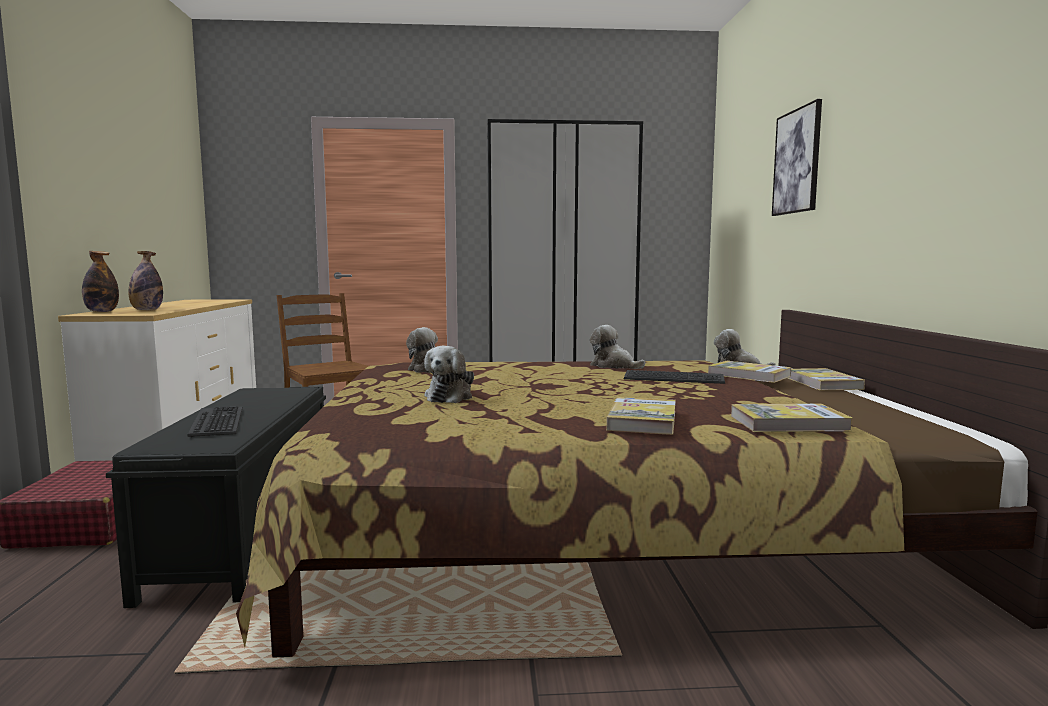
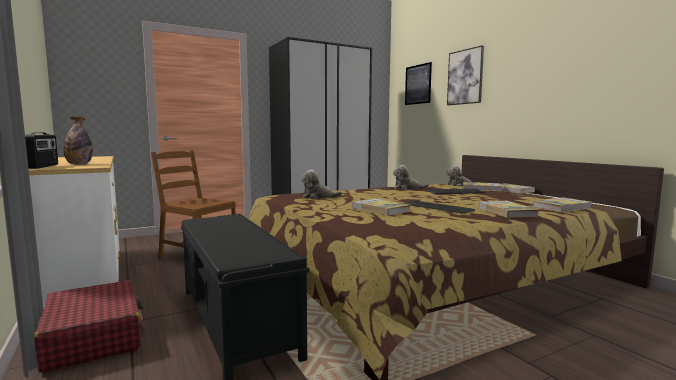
camera: 25 degrees left, 0 degrees up
bottle [82,251,119,312] -> radio [25,132,58,169]
keyboard [187,406,243,437] -> keyboard moved to [404,201,475,214]
plush toy [424,346,474,403] -> book [352,198,410,216]
none -> picture [405,62,432,105]

